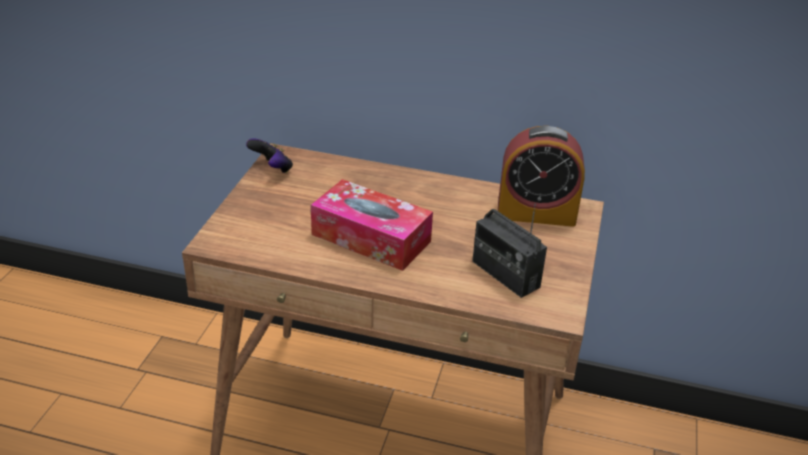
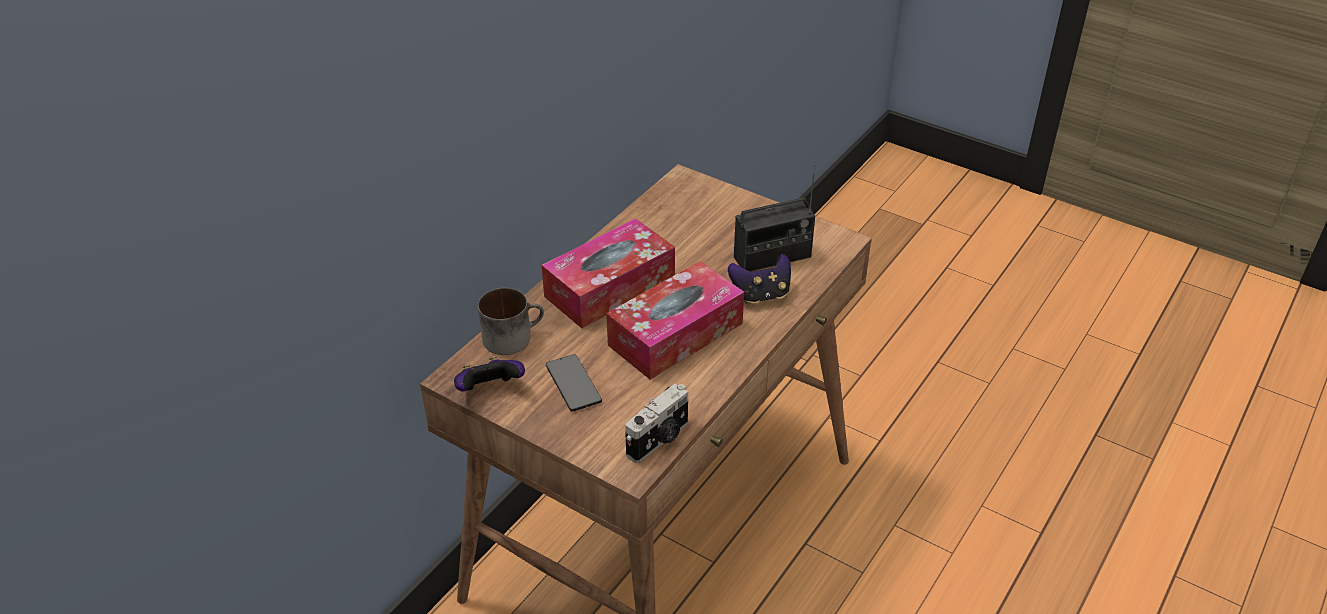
camera: 70 degrees left, 5 degrees up
alarm clock [498,126,585,227] -> none
none -> mug [478,288,544,355]
none -> tissue box [542,218,675,328]
none -> phone [546,354,602,412]
none -> camera [625,383,688,463]
none -> game controller [728,254,791,304]

